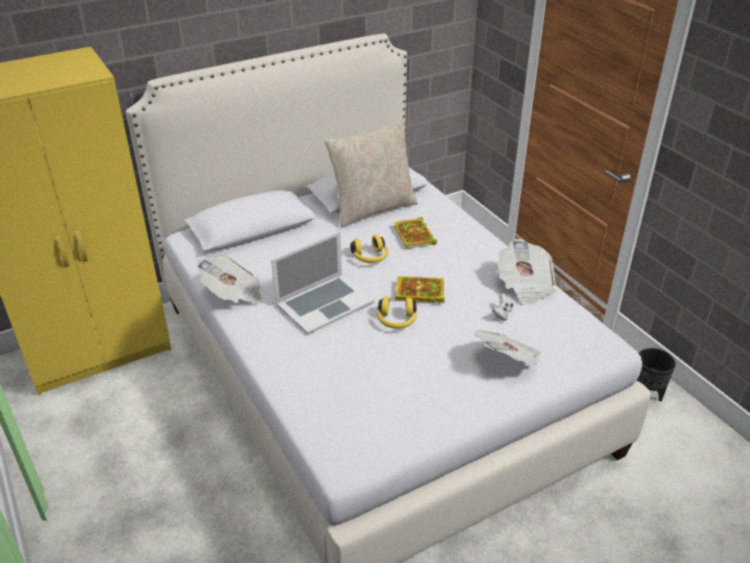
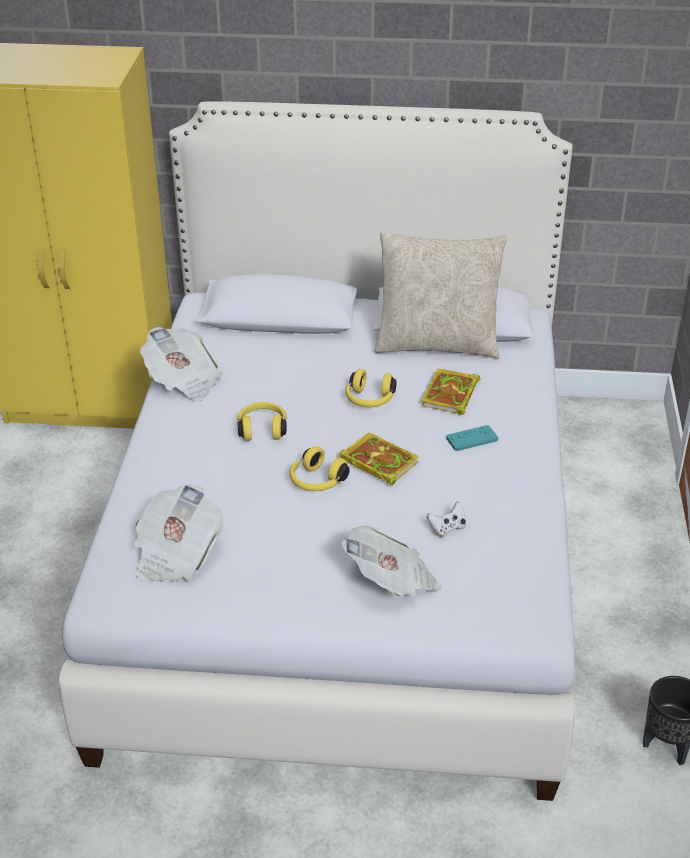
camera: 35 degrees right, 0 degrees up
laptop [271,232,375,335] -> yellow headphones [237,402,287,441]
newspaper [497,239,555,306] -> newspaper moved to [134,484,223,582]
none -> turquoise game controller [446,425,498,451]

